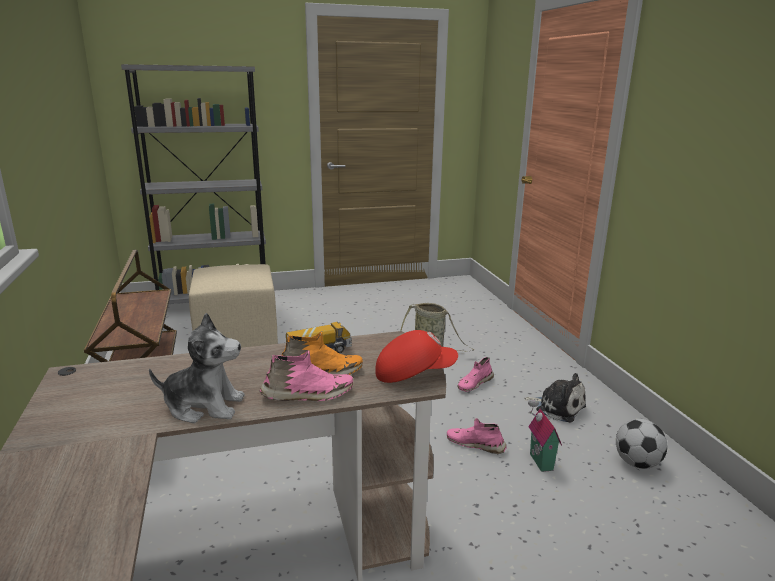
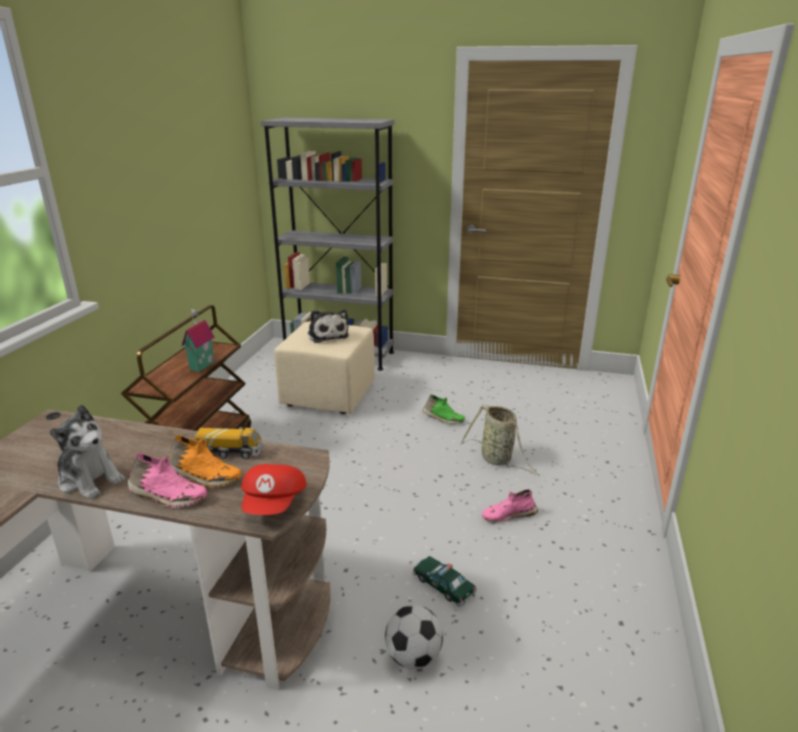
camera: 30 degrees right, 5 degrees up
red cap [375,330,458,383] -> red cap turned 75 degrees clockwise [241,464,307,515]
pink shoe [447,418,506,454] -> toy car [412,556,477,606]
plush toy [524,373,586,423] -> plush toy moved to [308,309,349,343]
toy house [528,399,562,472] -> toy house moved to [182,309,215,372]
football [616,419,668,469] -> football moved to [385,605,443,669]
none -> green shoe [422,394,465,424]

